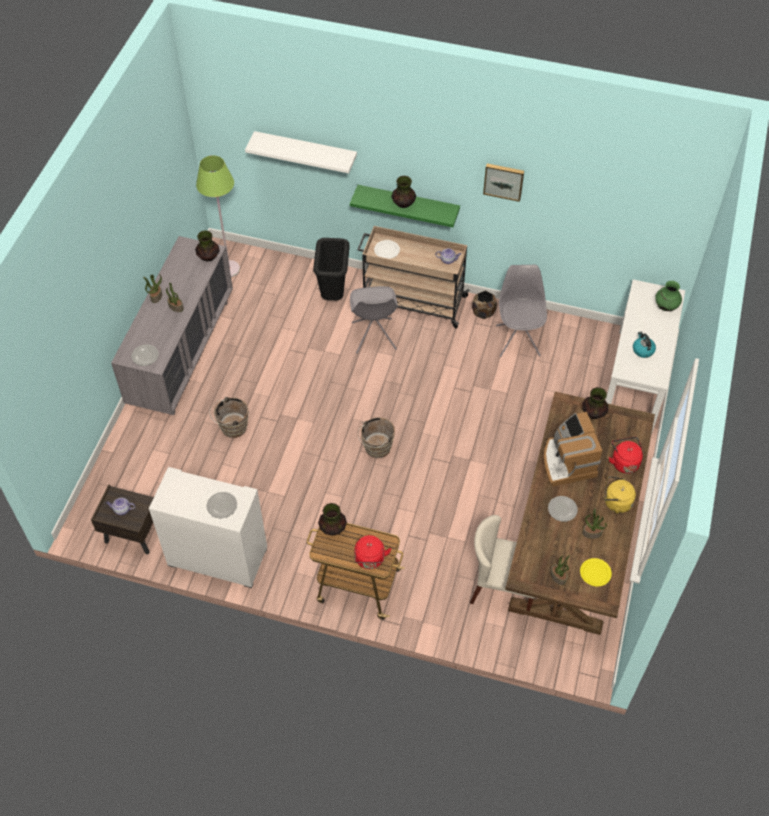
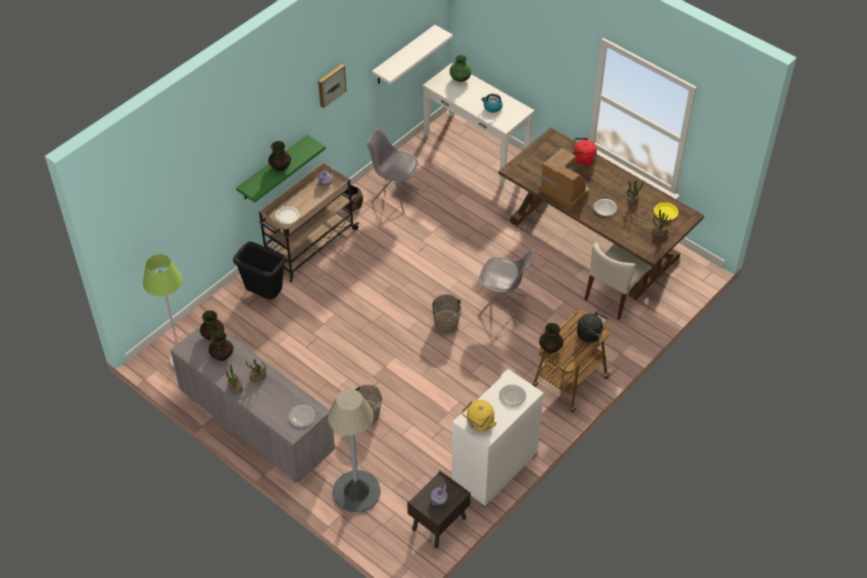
camera: 65 degrees left, 5 degrees down
white shelf [245,131,357,173] -> white shelf moved to [372,25,453,84]
grey chair [350,286,398,354] -> grey chair moved to [478,250,534,325]
red kettle [354,535,391,569] -> black kettle [577,312,608,343]
coffee machine [544,412,603,487] -> coffee machine turned 150 degrees counterclockwise [539,148,590,210]
vase [582,387,608,419] -> vase moved to [209,330,233,361]
yellow kettle [604,476,636,513] -> yellow kettle moved to [462,400,497,431]
none -> grey floor lamp [328,389,381,512]

